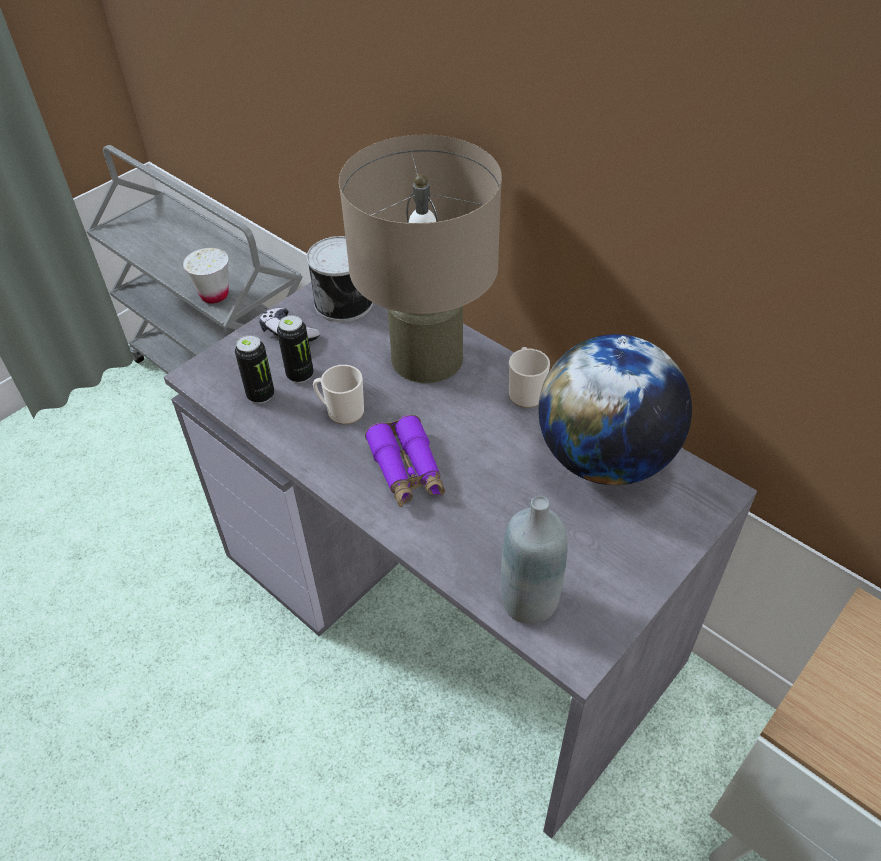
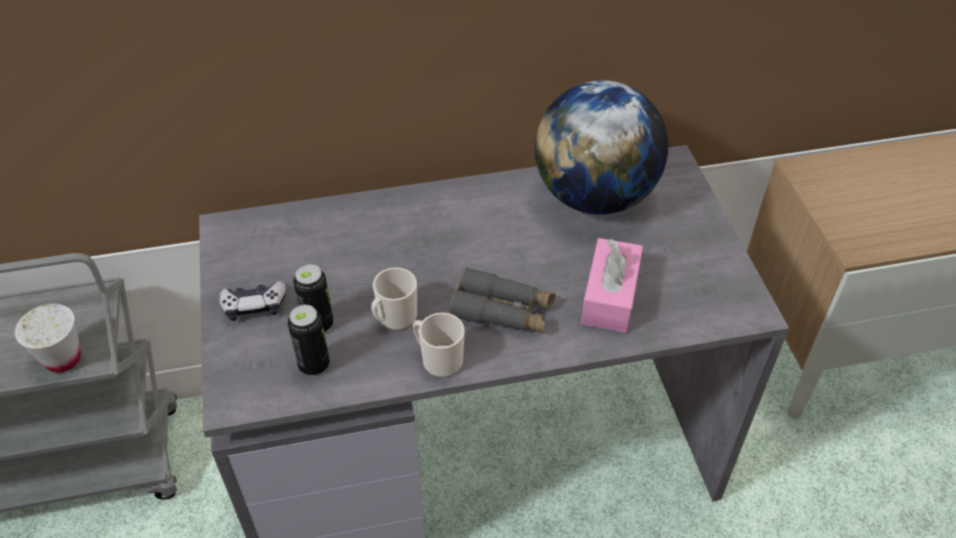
camera: 55 degrees left, 0 degrees up
can [307,236,373,322] -> none
beige table lamp [339,135,502,383] -> none
purple binoculars [365,415,445,507] -> grey binoculars [449,267,555,333]
grey bottle [501,496,568,624] -> none
mug [509,347,550,408] -> mug moved to [413,312,465,378]
none -> pink tissue box [581,238,643,333]

